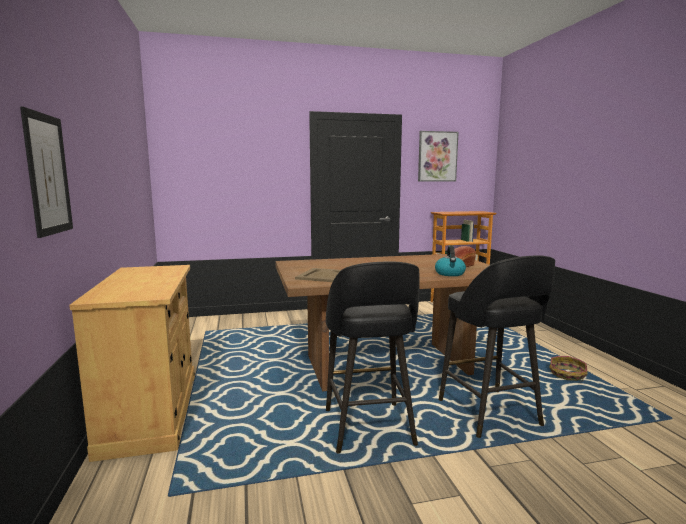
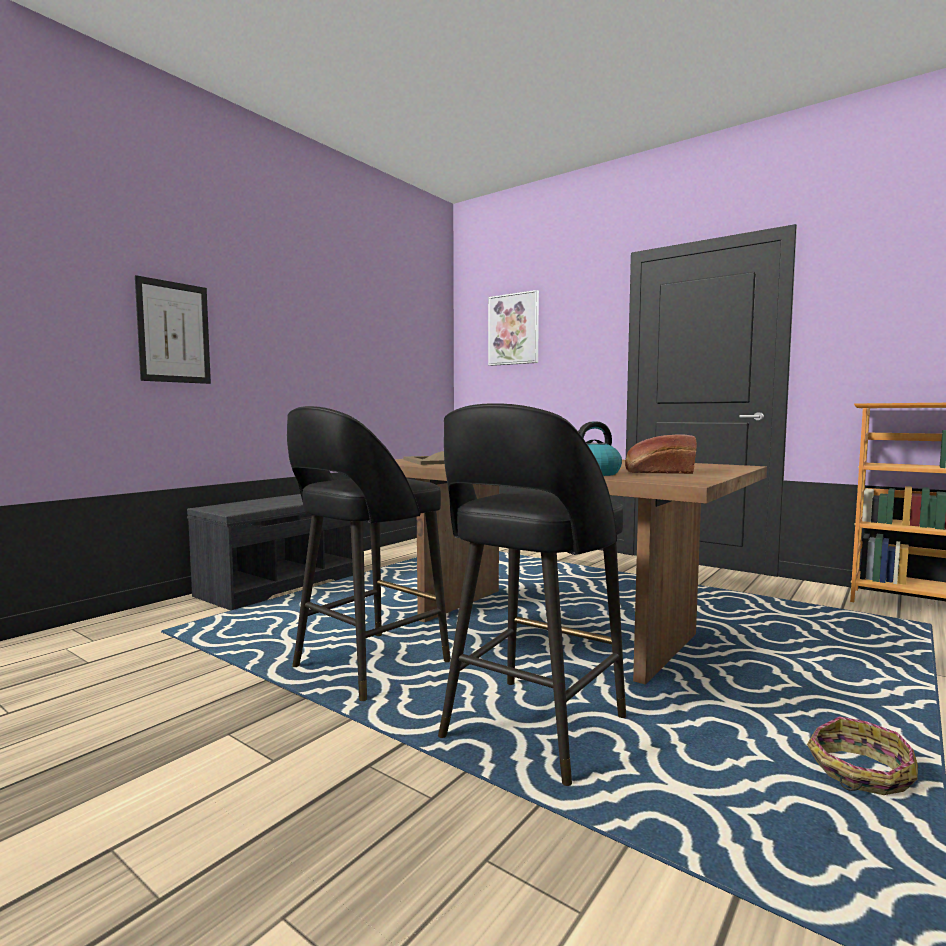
camera: 50 degrees right, 5 degrees down
beige cabinet [69,265,195,462] -> grey bench [187,494,353,611]
picture [418,131,459,182] -> picture moved to [488,290,539,366]

